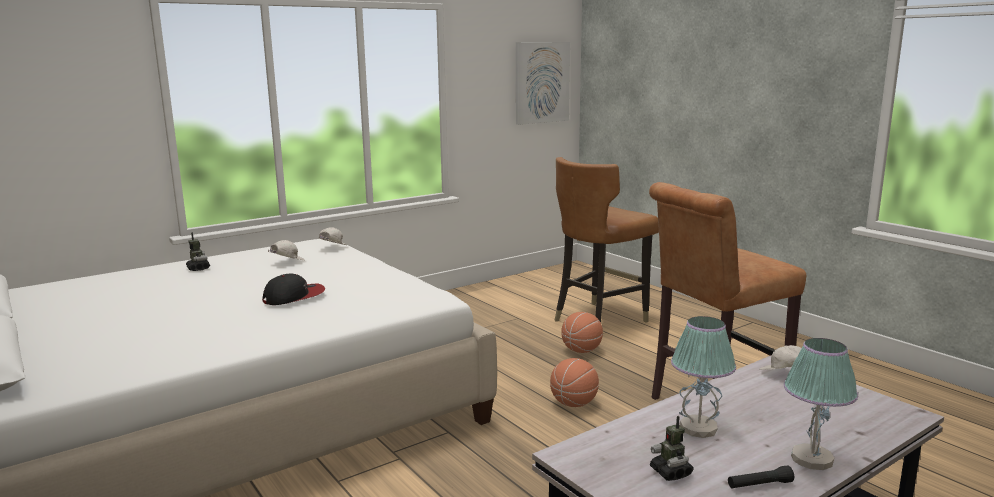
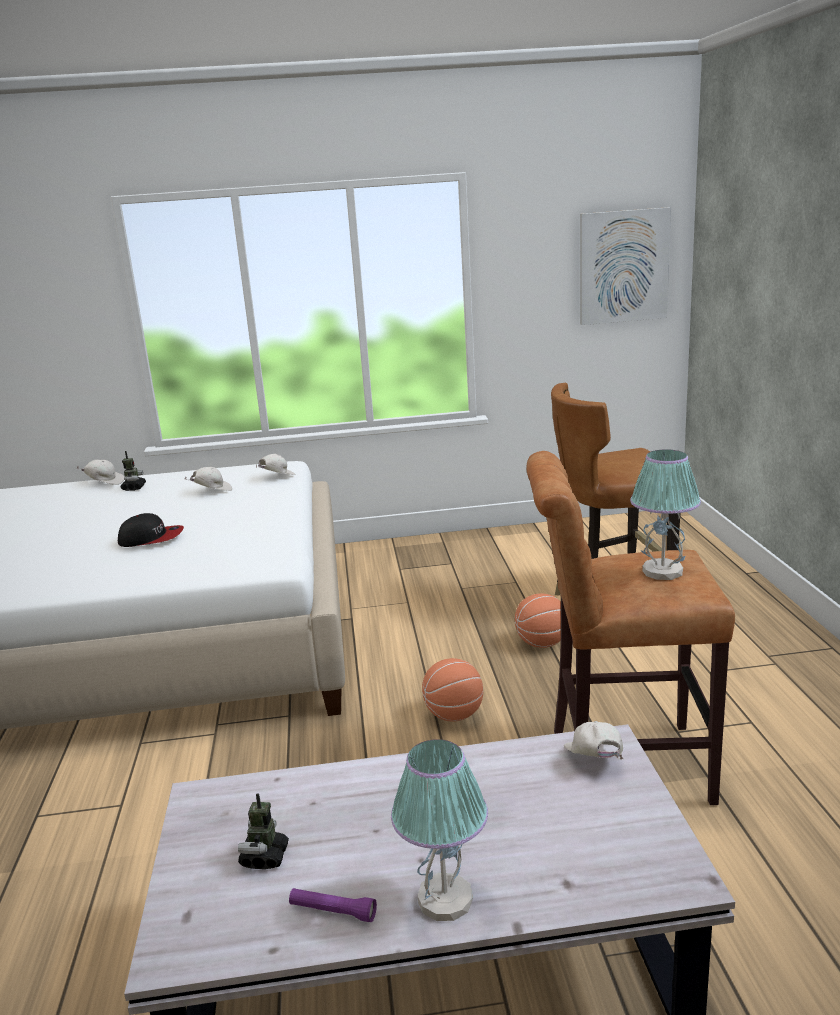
camera: 30 degrees right, 5 degrees up
table lamp [671,316,736,438] -> table lamp moved to [630,449,701,580]
black flashlight [728,466,794,489] -> purple flashlight [289,888,377,922]
none -> white cap [76,460,124,485]

